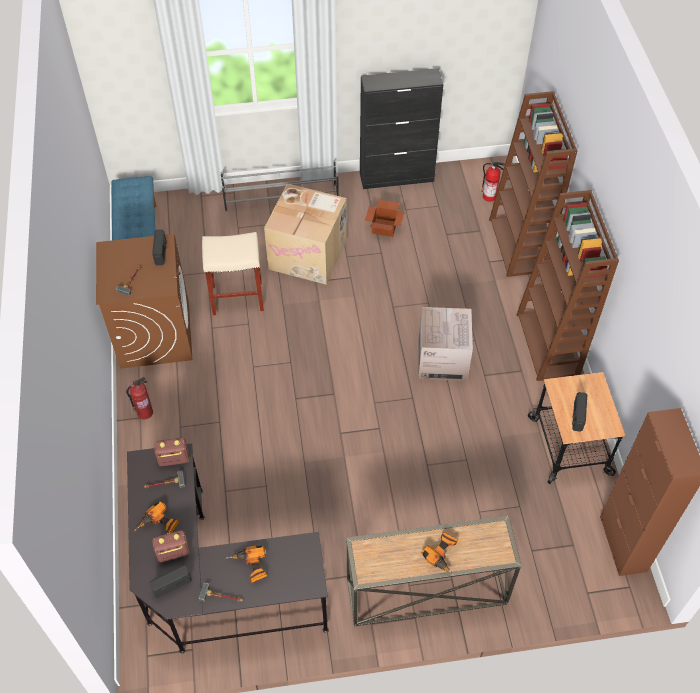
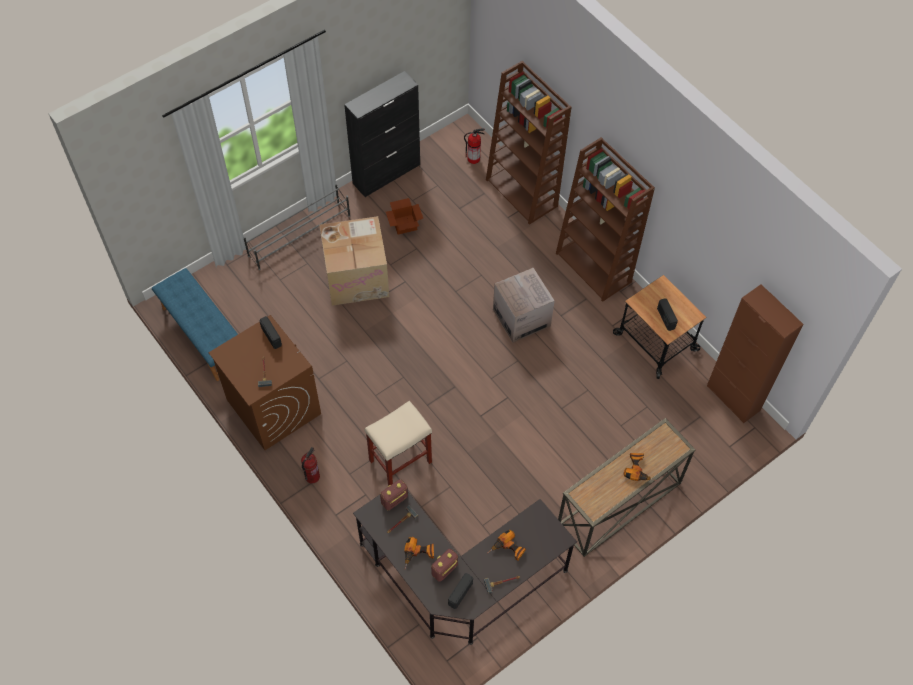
camera: 30 degrees left, 5 degrees up
beige stool [202,232,264,315] -> beige stool moved to [365,401,432,486]

